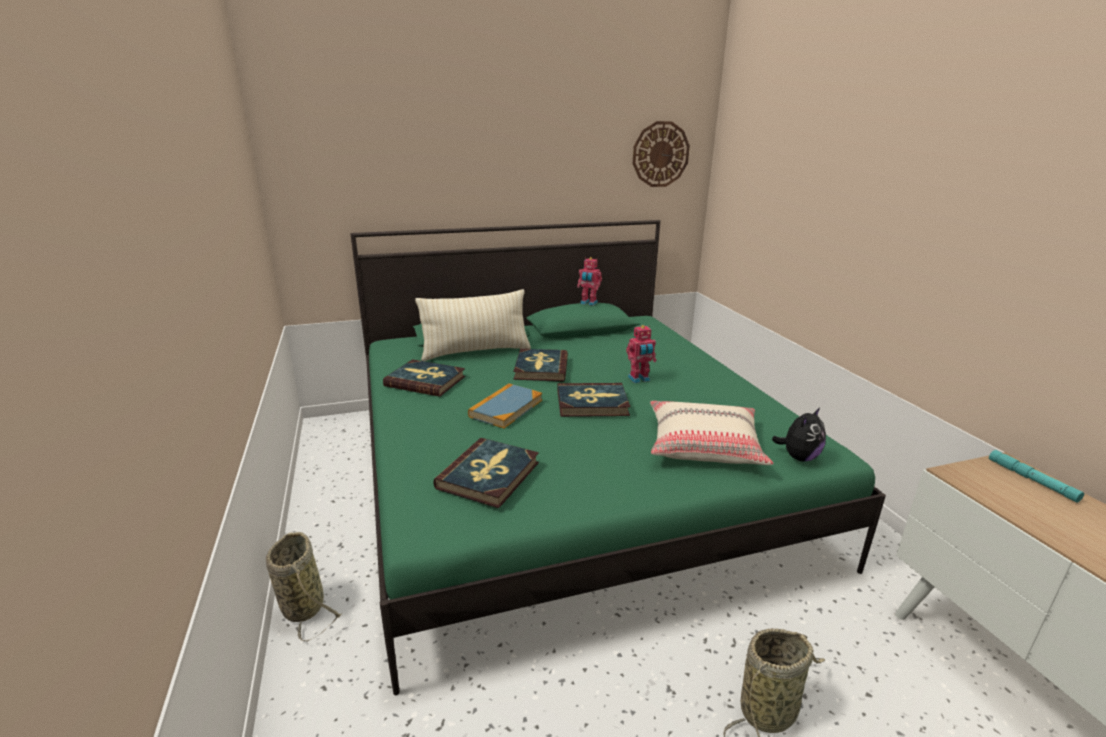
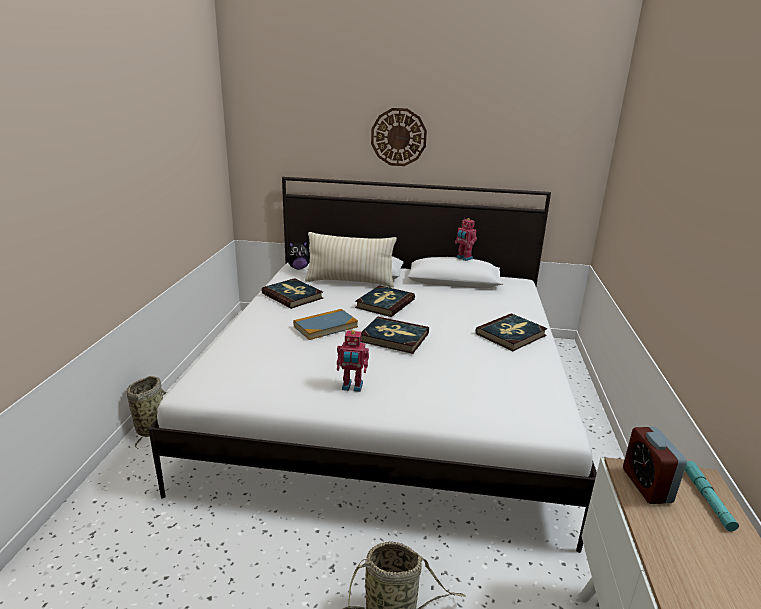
camera: 25 degrees right, 0 degrees up
green bed [350,220,886,695] -> white bed [148,177,597,553]
book [434,438,539,508] -> book moved to [476,313,548,351]
toy robot [626,325,656,383] -> toy robot moved to [337,330,369,392]
wall clock [633,121,690,187] -> wall clock moved to [371,108,427,166]
beige pillow [650,401,774,465] -> none
plush toy [772,407,826,462] -> plush toy moved to [287,241,310,269]
none -> alarm clock [623,427,687,504]

